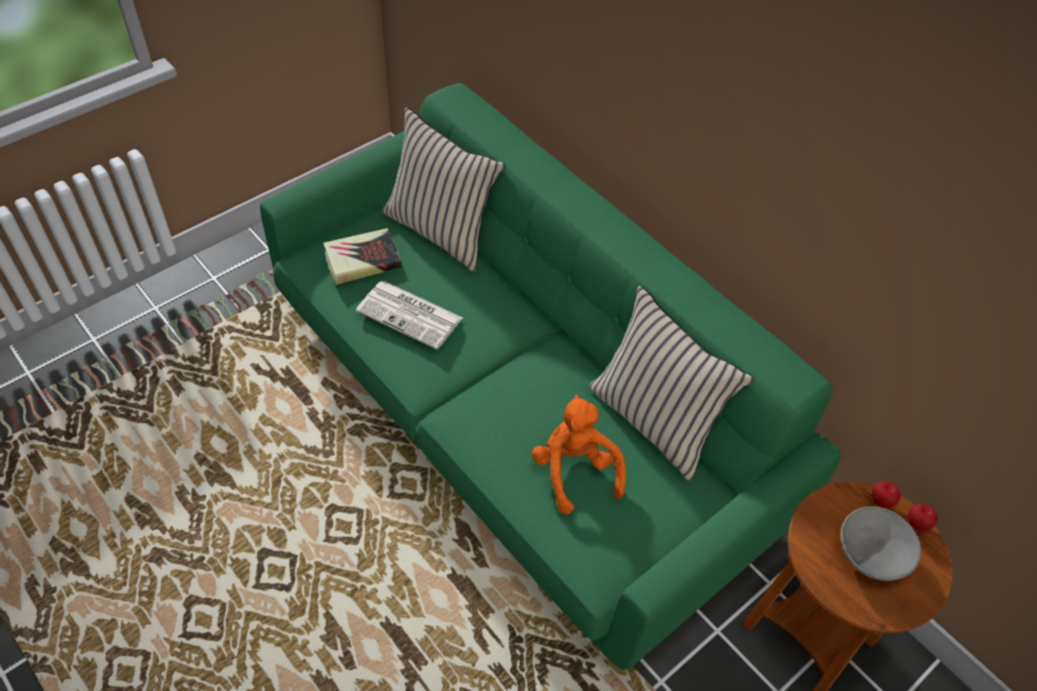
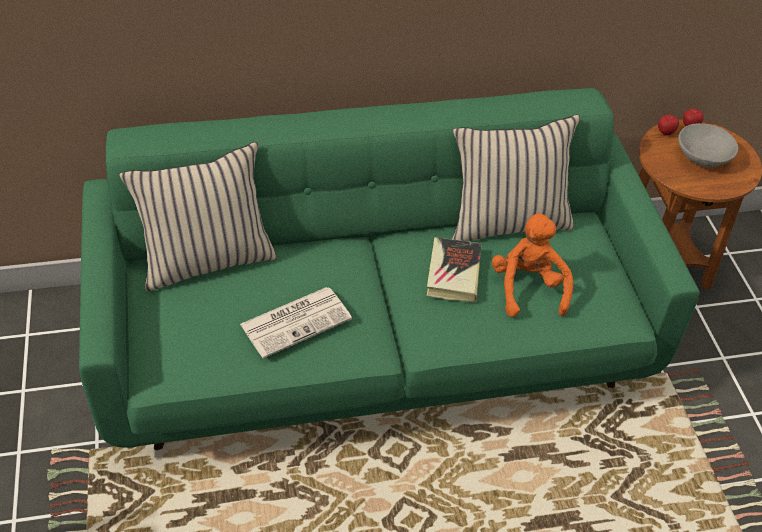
camera: 60 degrees left, 5 degrees down
book [323,228,402,285] -> book moved to [427,237,482,303]
orange plush toy [532,394,626,515] -> orange plush toy turned 75 degrees clockwise [492,213,573,317]

